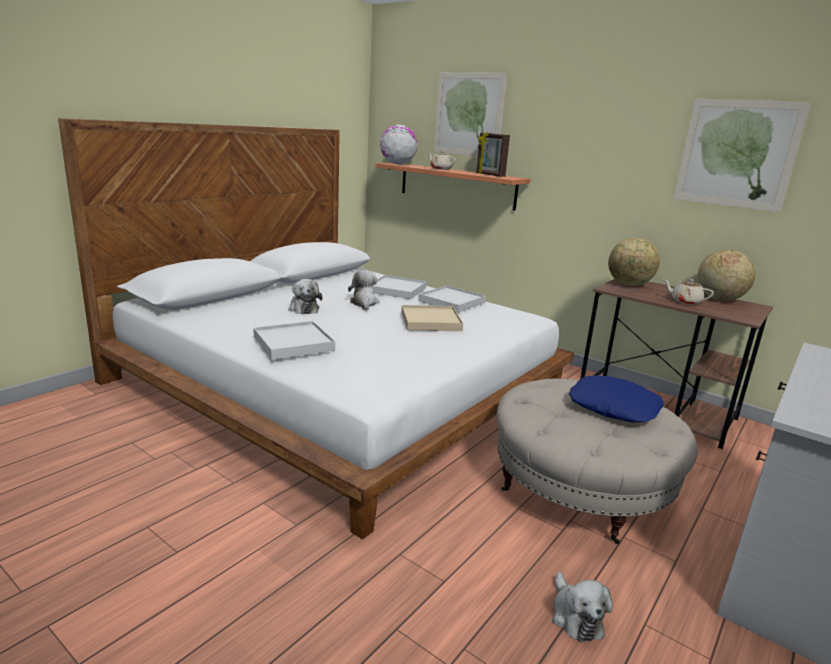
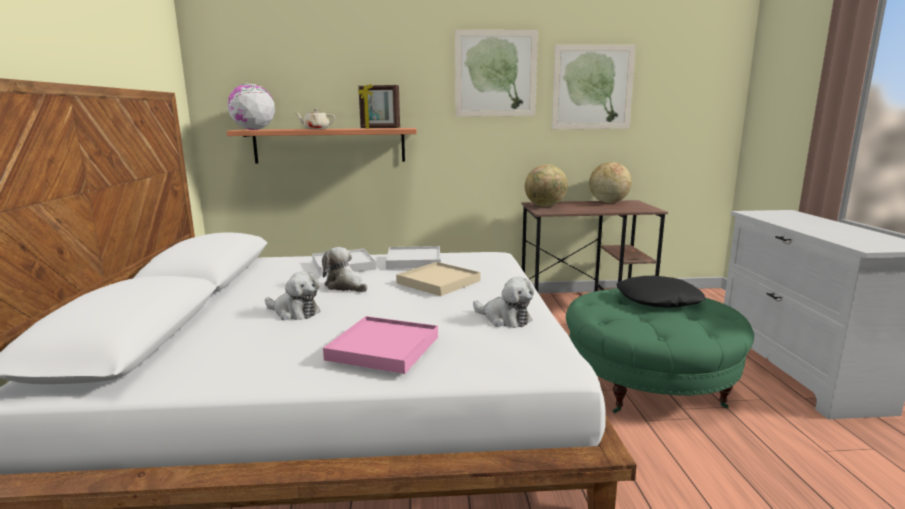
camera: 40 degrees left, 5 degrees down
white tray [253,321,335,359] -> pink tray [323,316,438,374]
picture [434,72,507,157] -> picture moved to [455,30,538,117]
beige ottoman [497,379,698,544] -> green ottoman [566,288,754,413]
plush toy [553,572,613,642] -> plush toy moved to [473,277,534,328]
blue pillow [569,375,664,422] -> black pillow [617,276,706,308]
beige teapot [664,279,714,305] -> none

